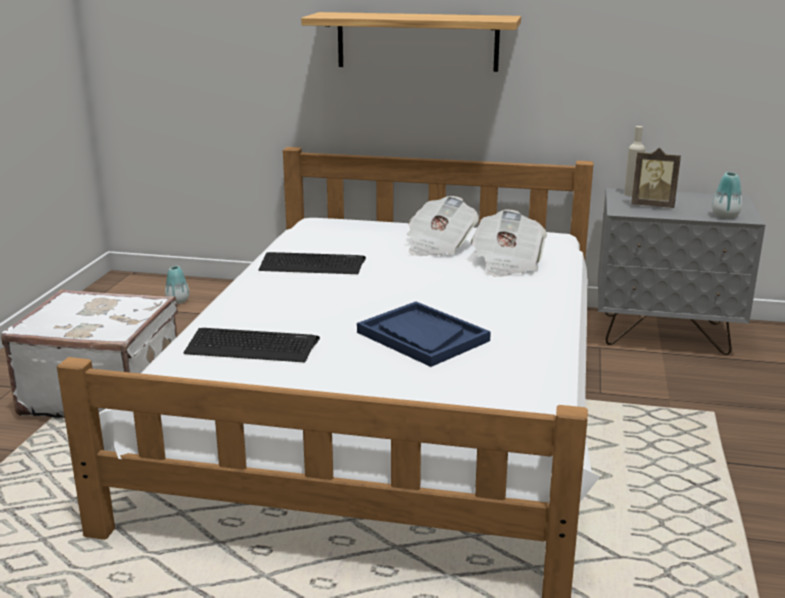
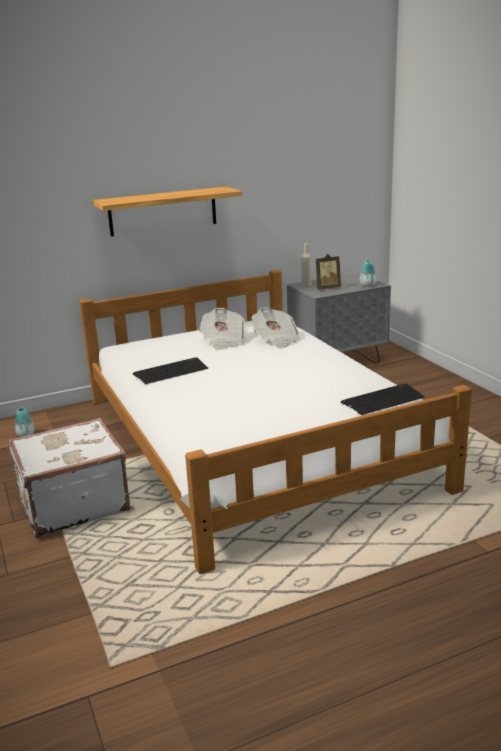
camera: 35 degrees left, 0 degrees up
keyboard [184,328,320,362] -> keyboard moved to [341,384,425,415]
blue tray [357,302,491,367] -> none

